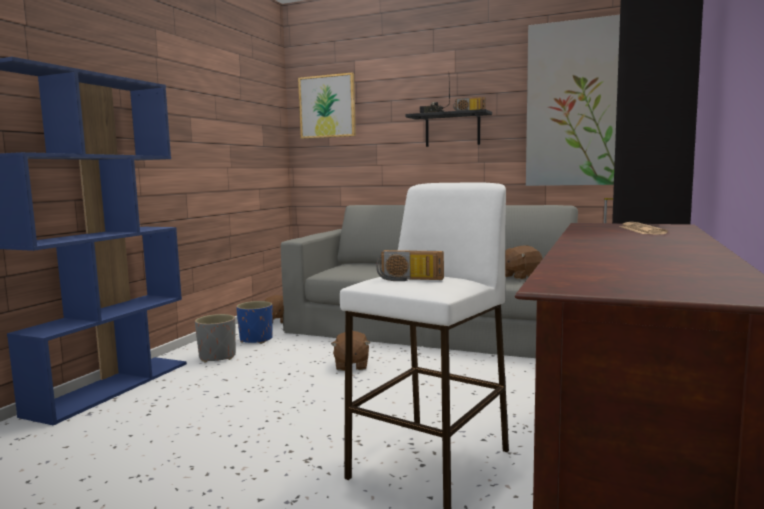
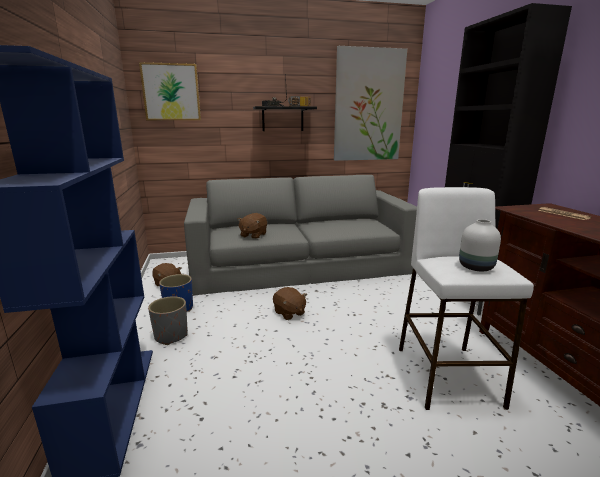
camera: 35 degrees left, 10 degrees up
radio [376,250,444,281] -> white vase [459,219,501,271]
brown plush toy [505,245,543,280] -> brown plush toy moved to [238,213,267,239]

